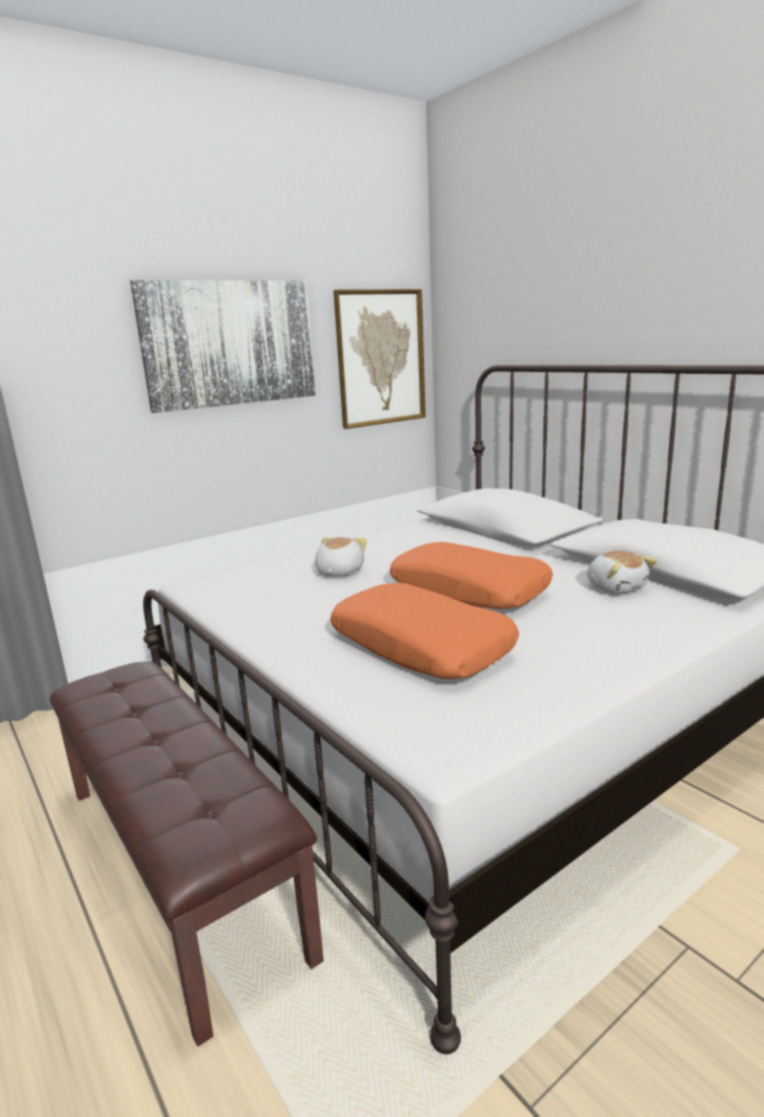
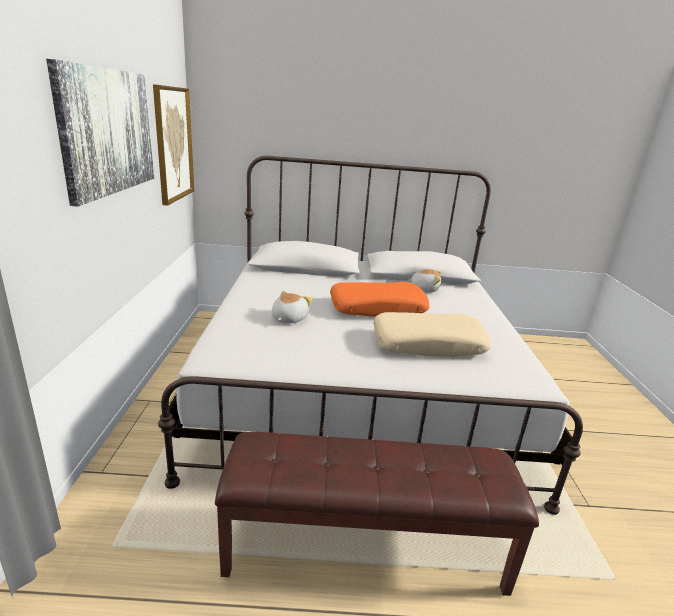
camera: 55 degrees left, 5 degrees up
plush toy [315,537,367,576] -> plush toy turned 60 degrees clockwise [271,291,313,323]
orange pillow [330,583,519,679] -> beige pillow [373,312,490,357]

